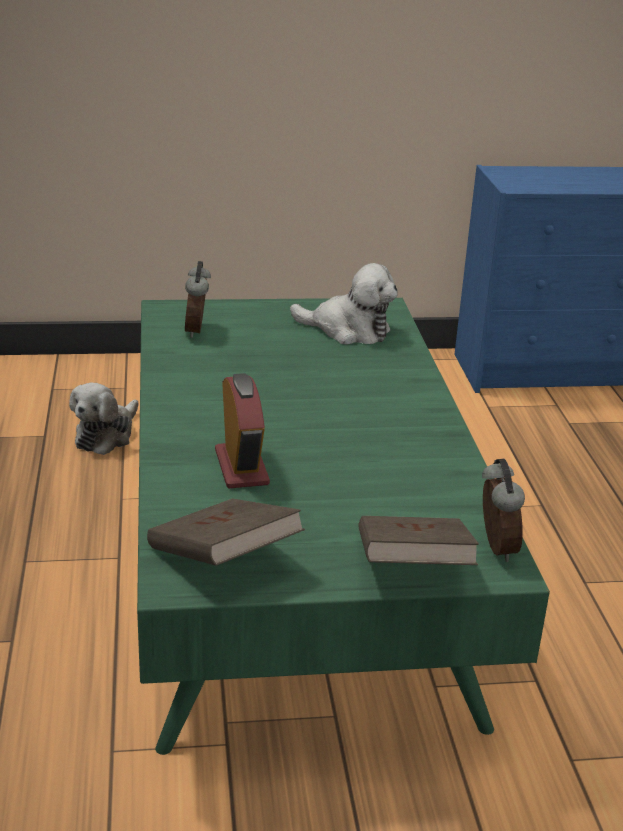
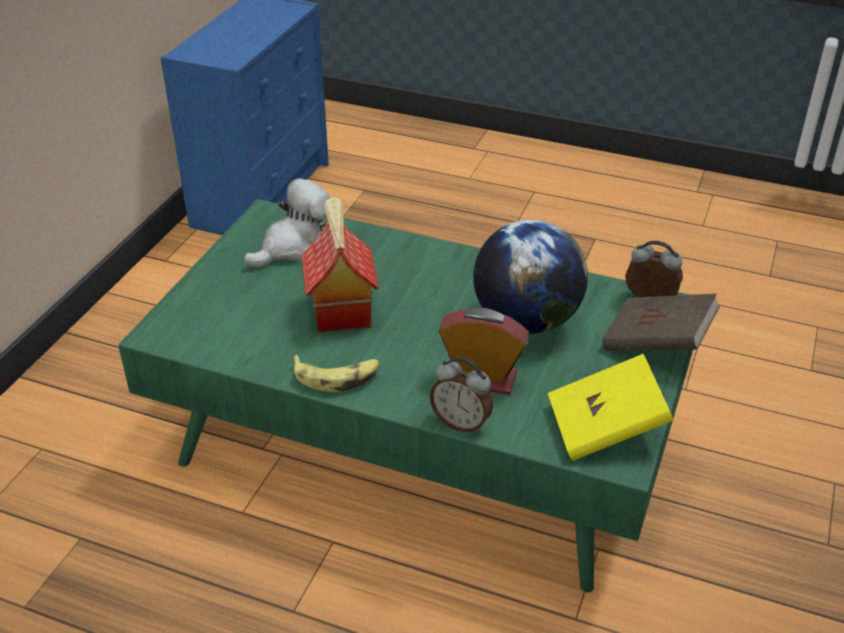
camera: 60 degrees left, 10 degrees up
plush toy [69,383,138,455] -> none
brown book [147,498,305,566] -> yellow book [548,354,674,461]
alarm clock [185,261,211,338] -> alarm clock moved to [430,357,493,433]
none -> banana [293,355,380,392]
none -> toy house [301,197,379,332]
none -> globe [473,219,588,334]

